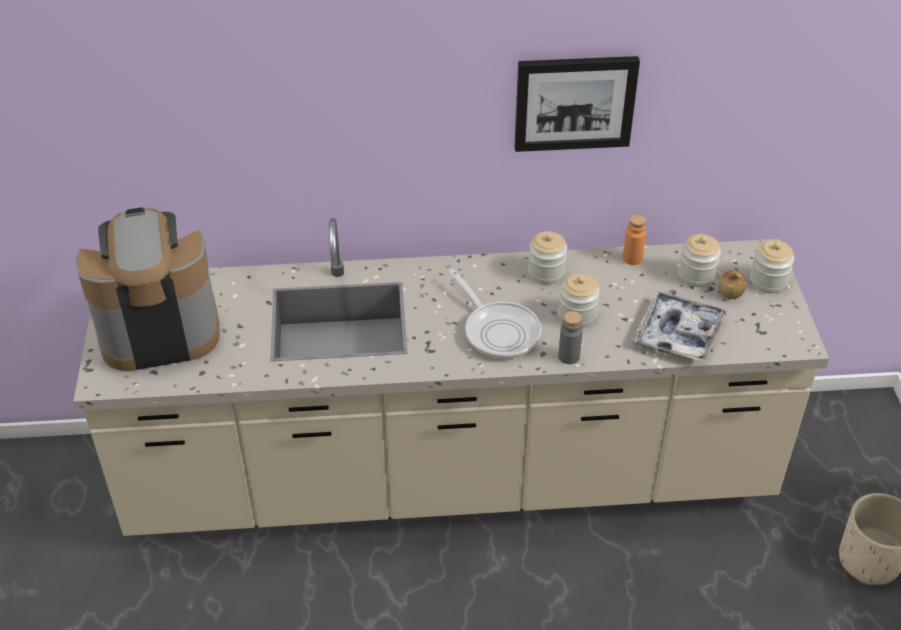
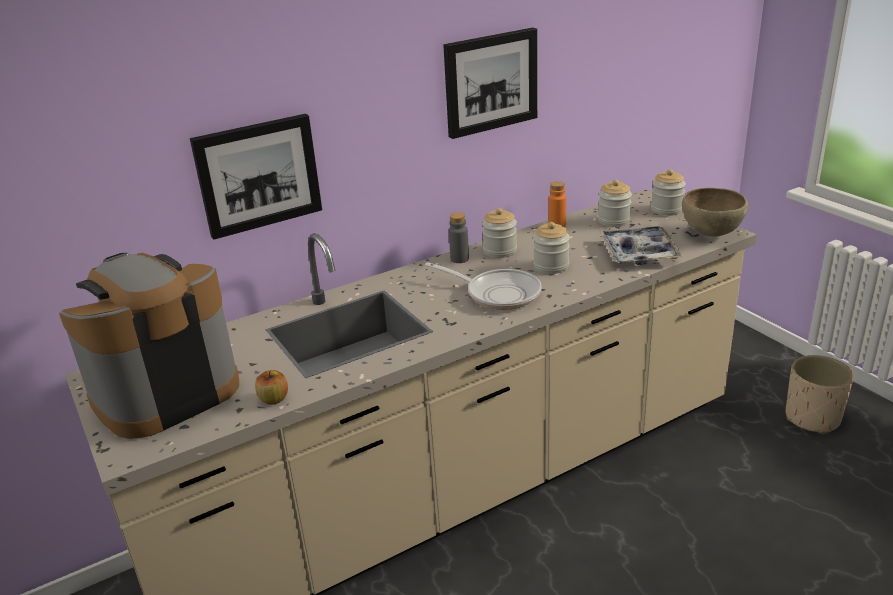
camera: 25 degrees left, 15 degrees down
grey bottle [558,311,583,364] -> grey bottle moved to [449,212,469,263]
apple [718,270,746,299] -> apple moved to [255,370,288,405]
none -> picture [190,114,322,240]
none -> brown bowl [682,188,748,237]

